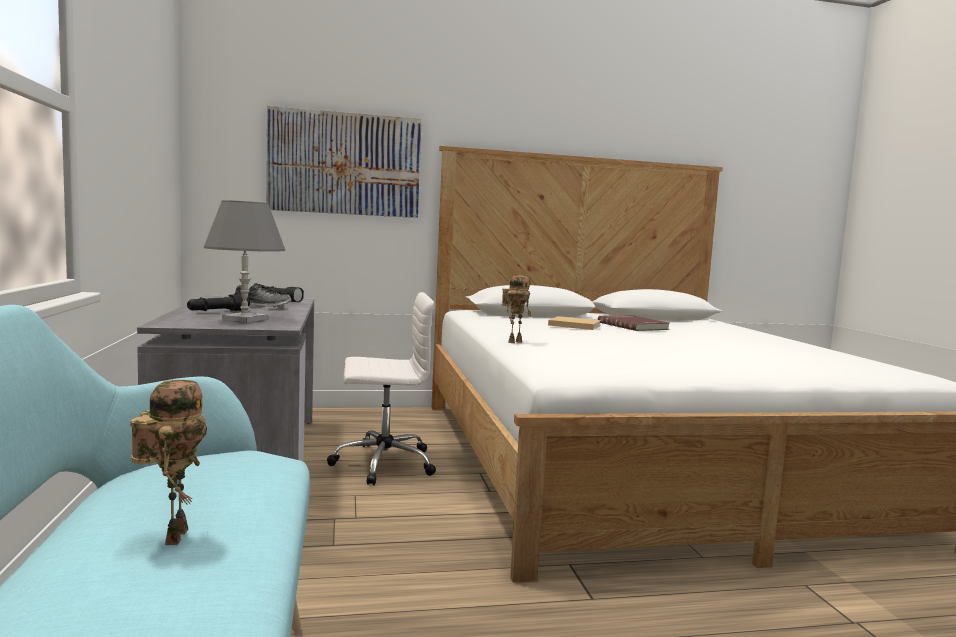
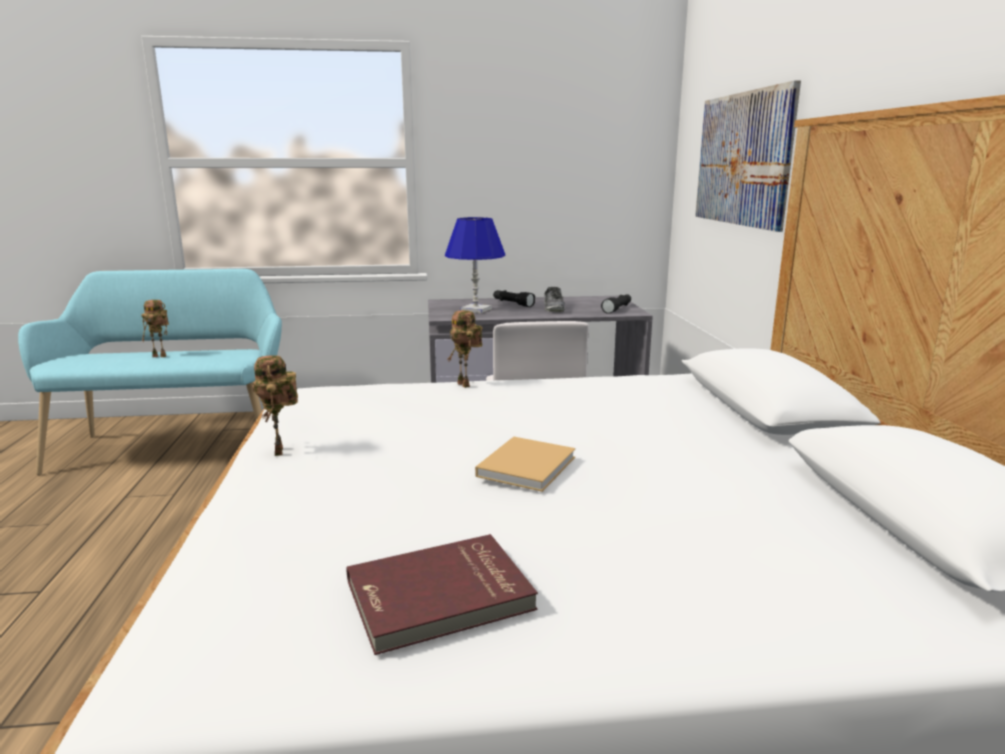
camera: 95 degrees right, 10 degrees up
grey table lamp [204,200,285,323] -> blue table lamp [445,217,505,313]
beige book [548,316,601,330] -> beige book moved to [475,437,576,492]
red book [598,315,669,331] -> red book moved to [346,534,538,655]
none -> toy robot [252,355,298,456]

